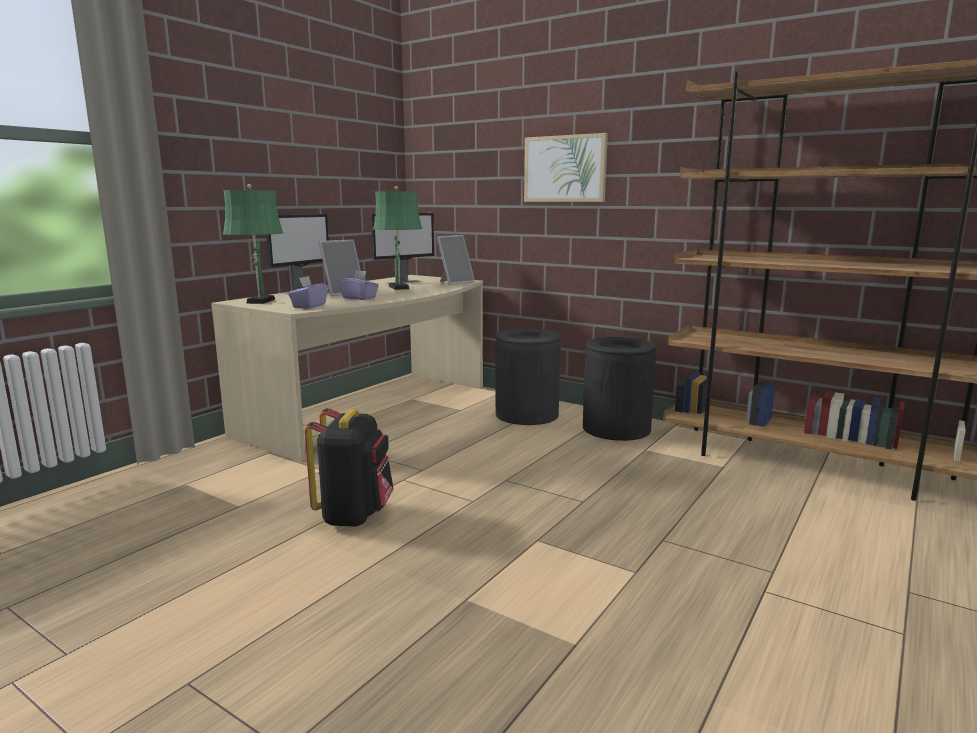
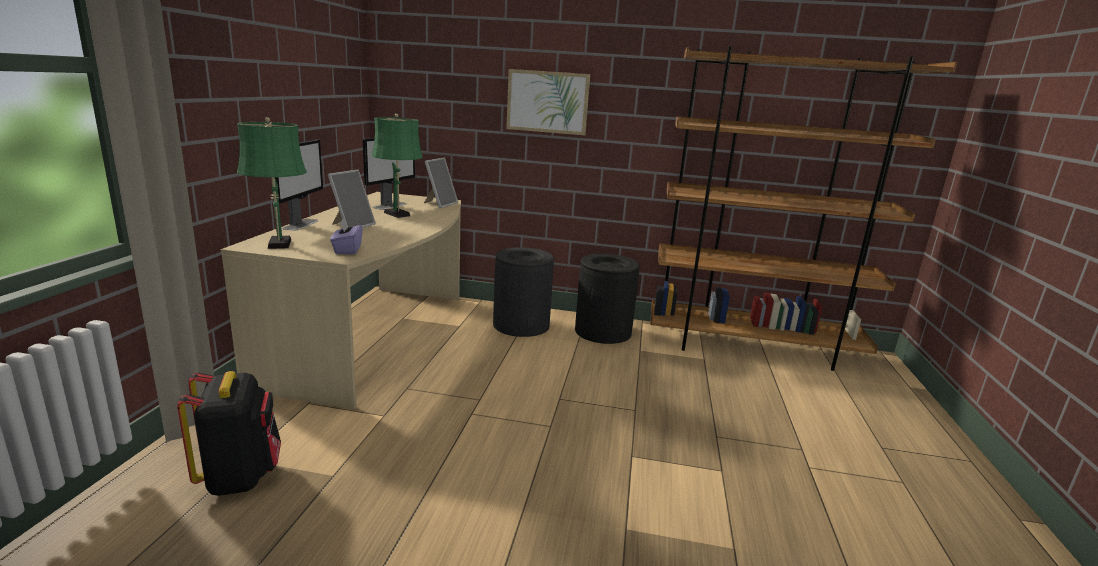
camera: 25 degrees left, 5 degrees up
black backpack [305,408,393,527] -> black backpack moved to [177,371,281,496]
purple tissue box [338,270,379,300] -> none

